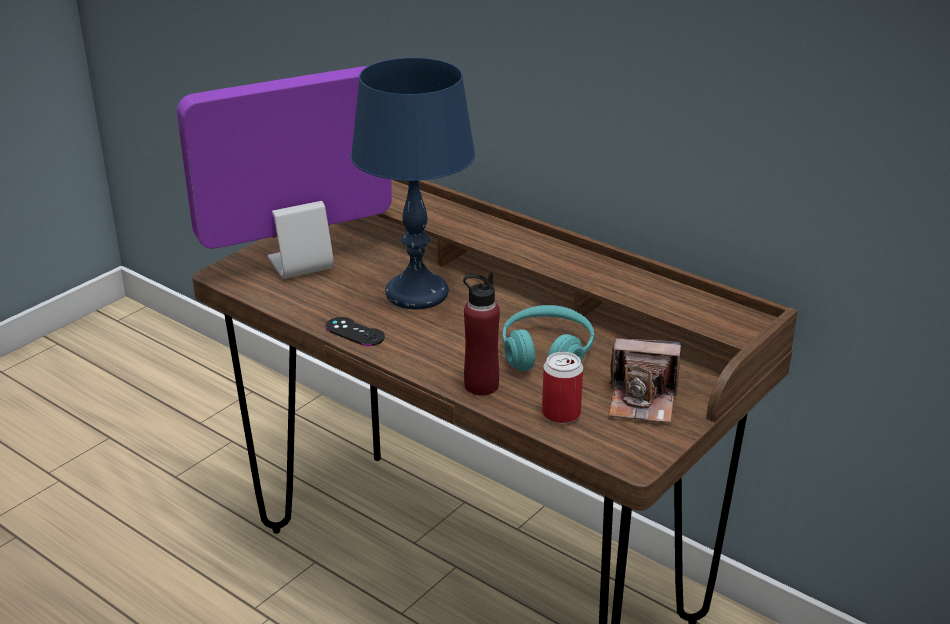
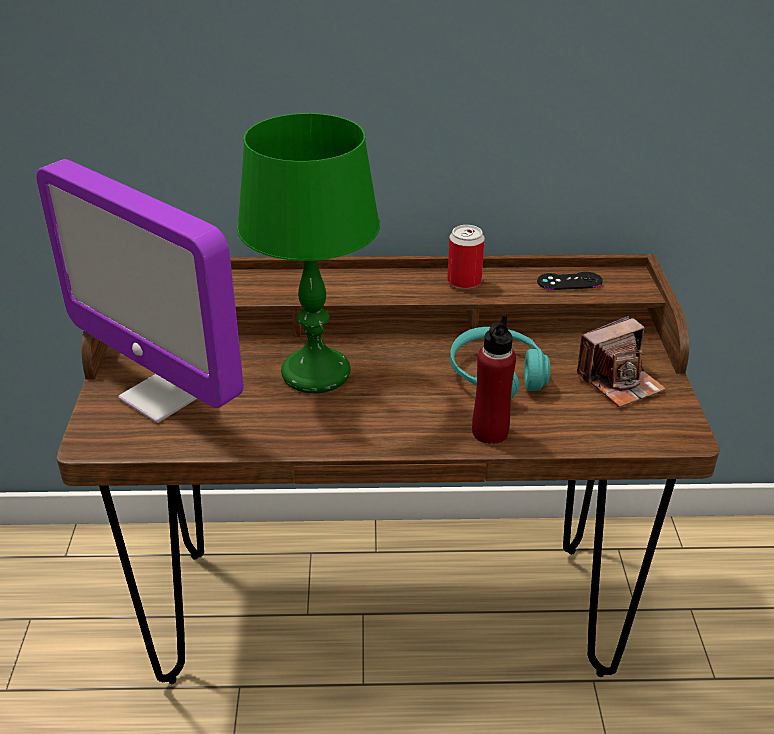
camera: 40 degrees left, 5 degrees up
monitor [177,66,392,279] -> monitor turned 75 degrees counterclockwise [36,159,244,423]
black game controller [326,317,385,346] -> black game controller moved to [537,272,603,290]
blue table lamp [351,58,476,309] -> green table lamp [237,113,380,393]
can [542,352,583,423] -> can moved to [447,225,485,289]

